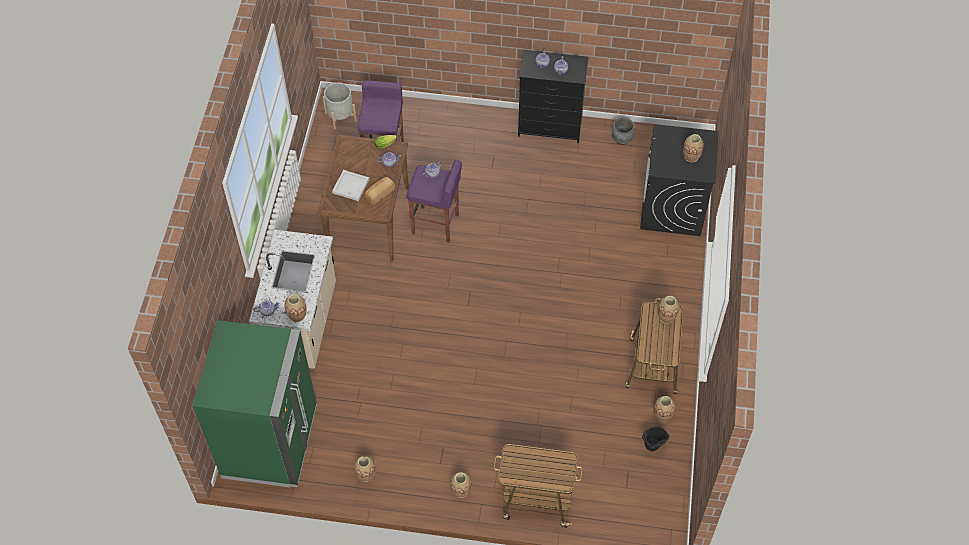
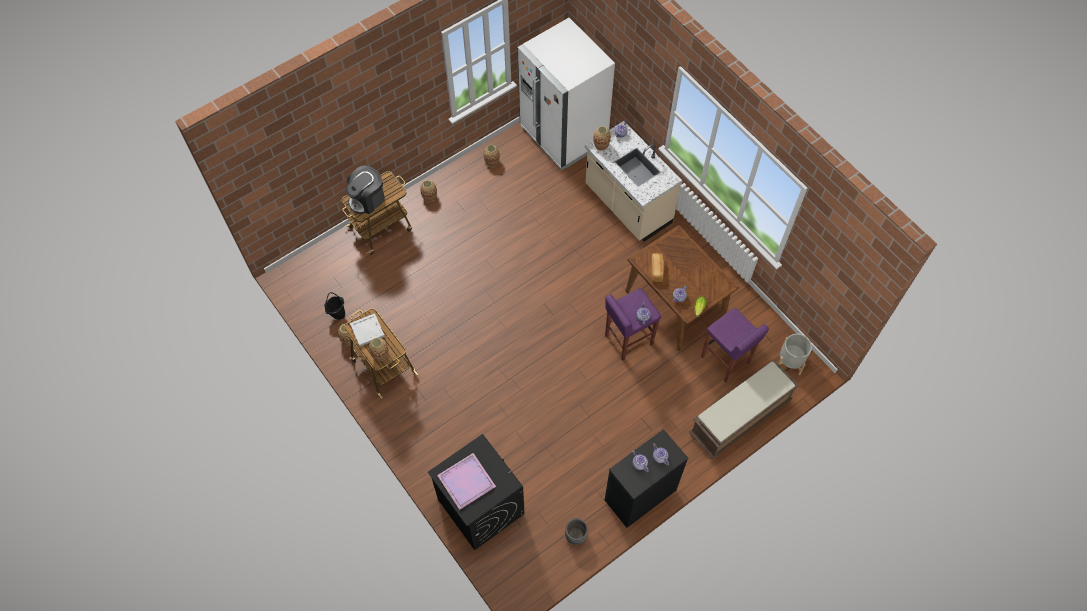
camera: 135 degrees right, 5 degrees up
green fridge [193,320,317,488] -> white fridge [517,18,615,170]
white tray [332,170,369,201] -> white tray moved to [350,313,385,346]
vase [683,134,704,162] -> purple tray [437,453,496,510]
none -> coffee machine [346,165,385,214]
none -> brown bench [689,359,799,459]

